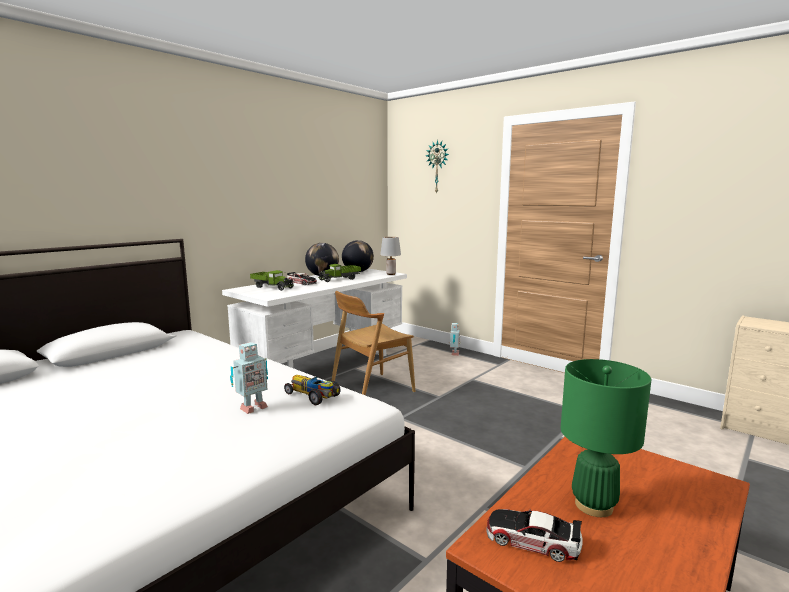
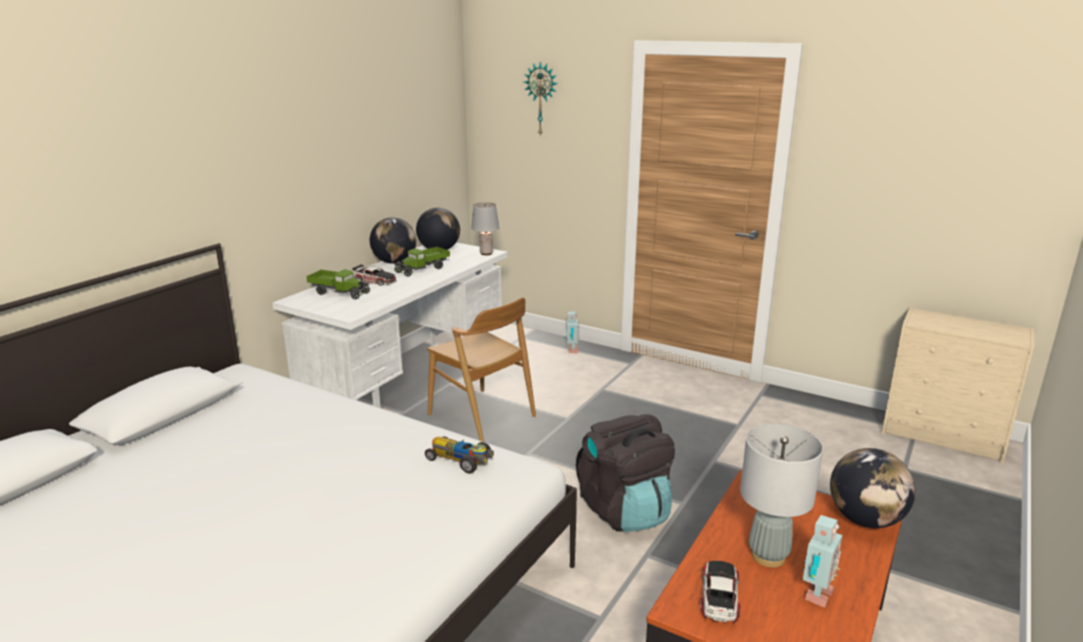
camera: 10 degrees left, 10 degrees up
toy robot [230,342,268,414] -> toy robot moved to [803,515,843,608]
brown chair [331,291,415,395] -> brown chair turned 90 degrees counterclockwise [427,297,536,442]
toy car [486,509,583,562] -> toy car turned 90 degrees clockwise [700,561,740,623]
green table lamp [561,359,651,517] -> grey table lamp [740,424,823,568]
none -> black backpack [576,414,675,532]
none -> globe [830,448,915,528]

